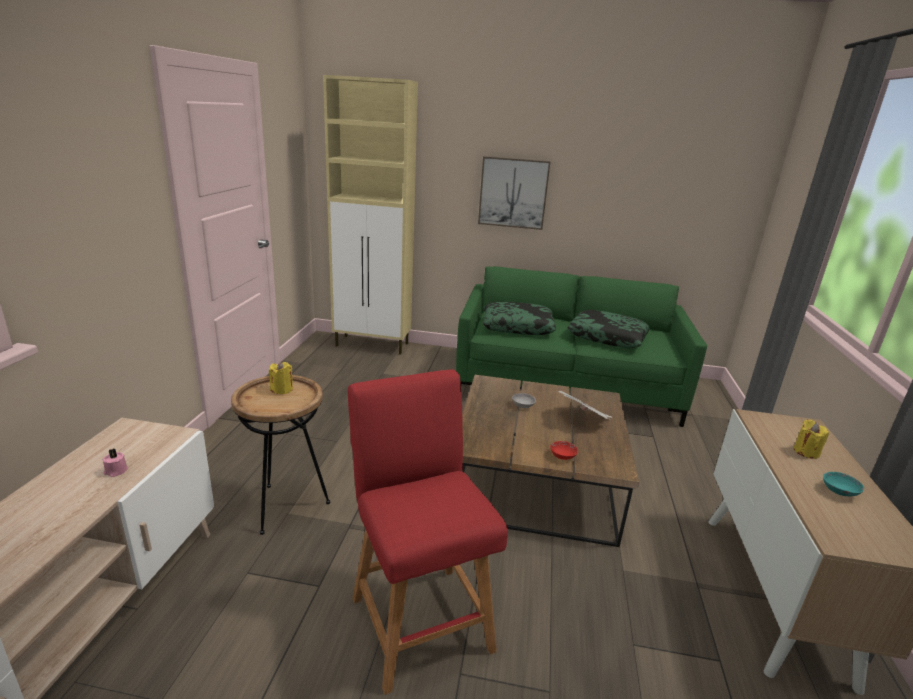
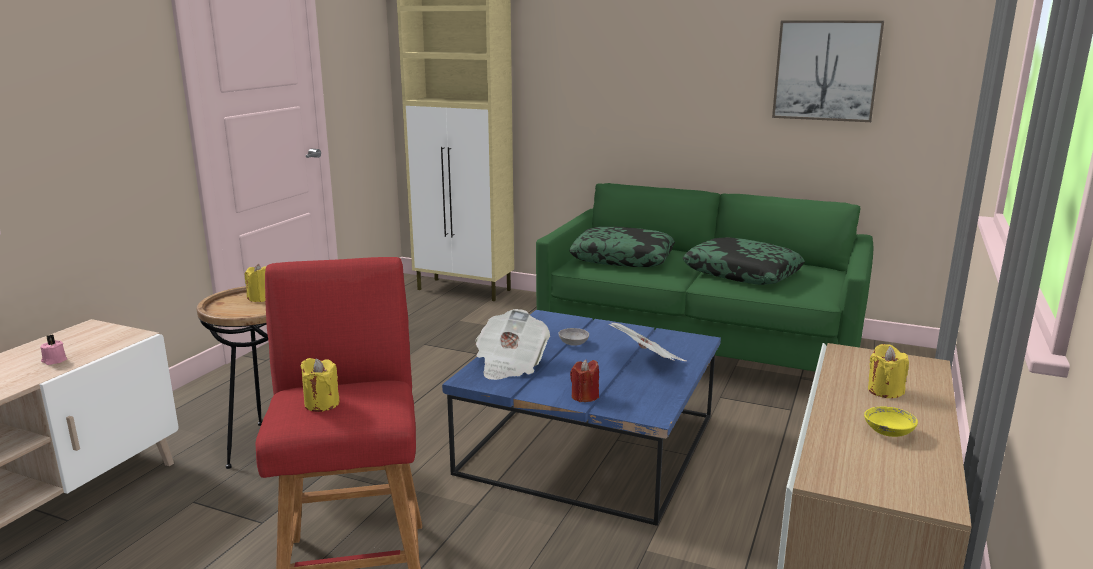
camera: 15 degrees right, 5 degrees down
brown coffee table [462,375,639,547] -> blue coffee table [442,310,721,526]
picture [478,156,551,230] -> picture moved to [772,20,884,122]
red bowl [550,441,578,460] -> red candle [570,359,599,402]
turquoise bowl [823,472,864,496] -> yellow bowl [864,407,918,437]
none -> yellow candle [300,358,339,412]
none -> newspaper [475,309,550,380]

